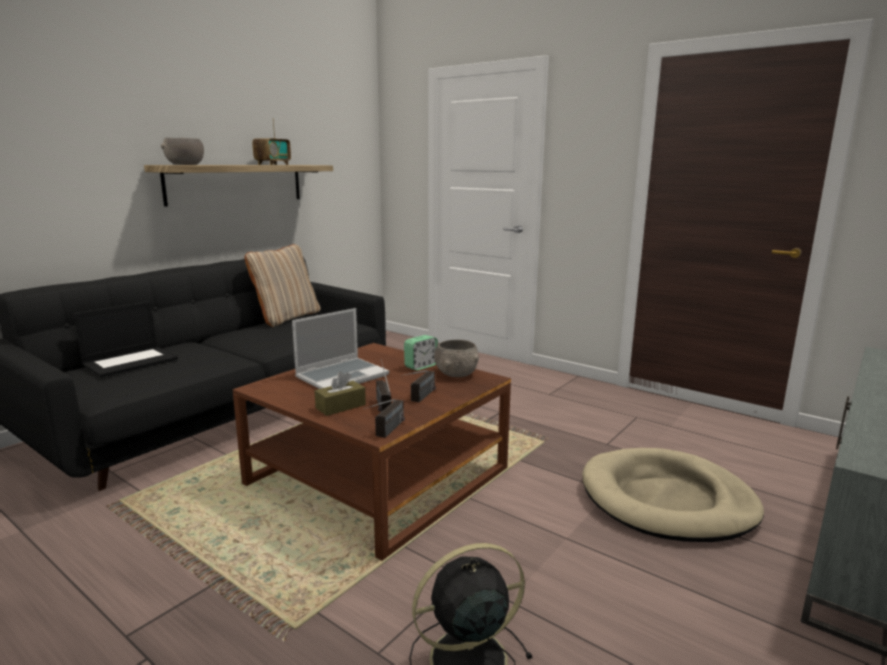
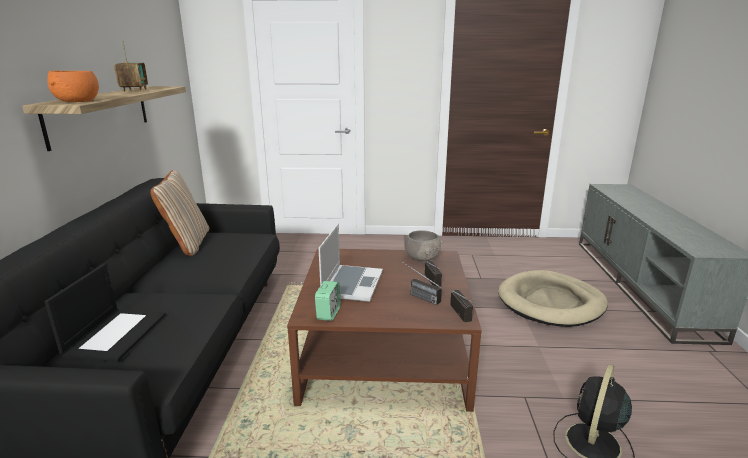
camera: 35 degrees left, 5 degrees up
grey bowl [161,138,204,165] -> orange bowl [47,71,99,102]
brown tissue box [315,371,366,416] -> none
alarm clock [404,335,438,371] -> alarm clock moved to [315,281,341,321]

